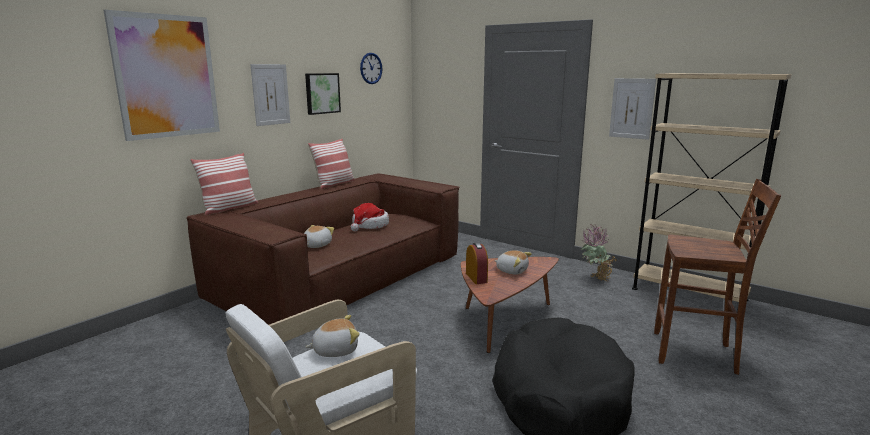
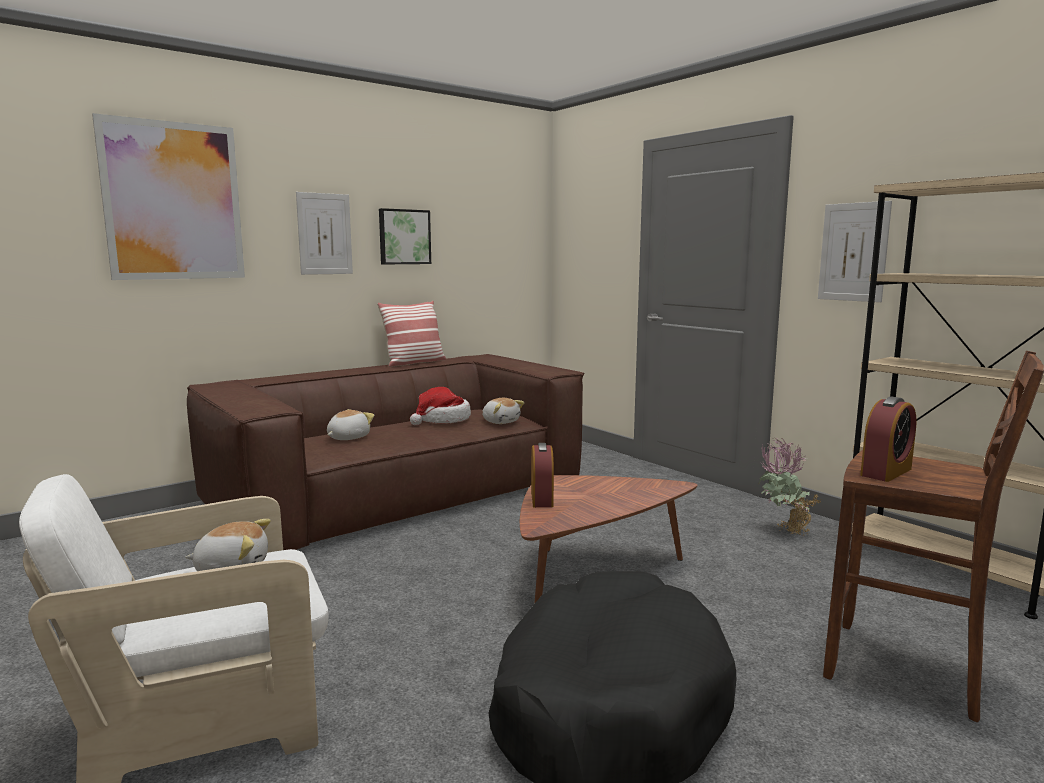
camera: 15 degrees right, 5 degrees down
pillow [190,153,258,215] -> none
wall clock [360,53,383,84] -> none
plush toy [495,250,532,275] -> plush toy moved to [482,398,524,424]
none -> alarm clock [860,396,917,482]

